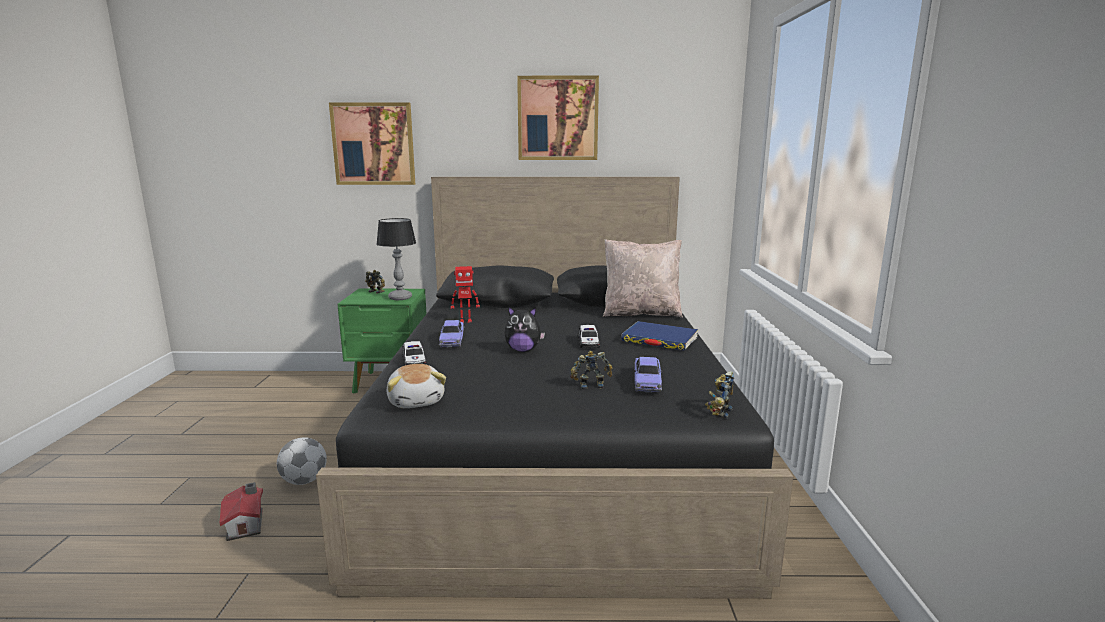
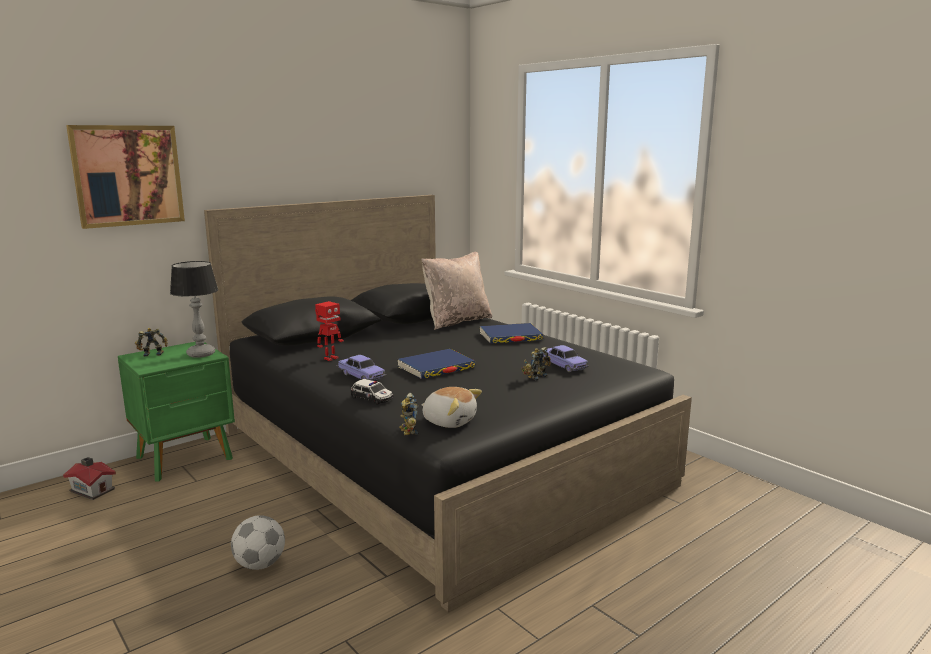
camera: 40 degrees left, 0 degrees up
toy house [220,482,263,541] -> toy house moved to [63,457,116,500]
plush toy [504,306,545,352] -> blue book [398,349,476,379]
picture [517,76,599,160] -> none
toy car [578,325,600,348] -> none
toy robot [705,371,734,418] -> toy robot moved to [399,393,418,435]

